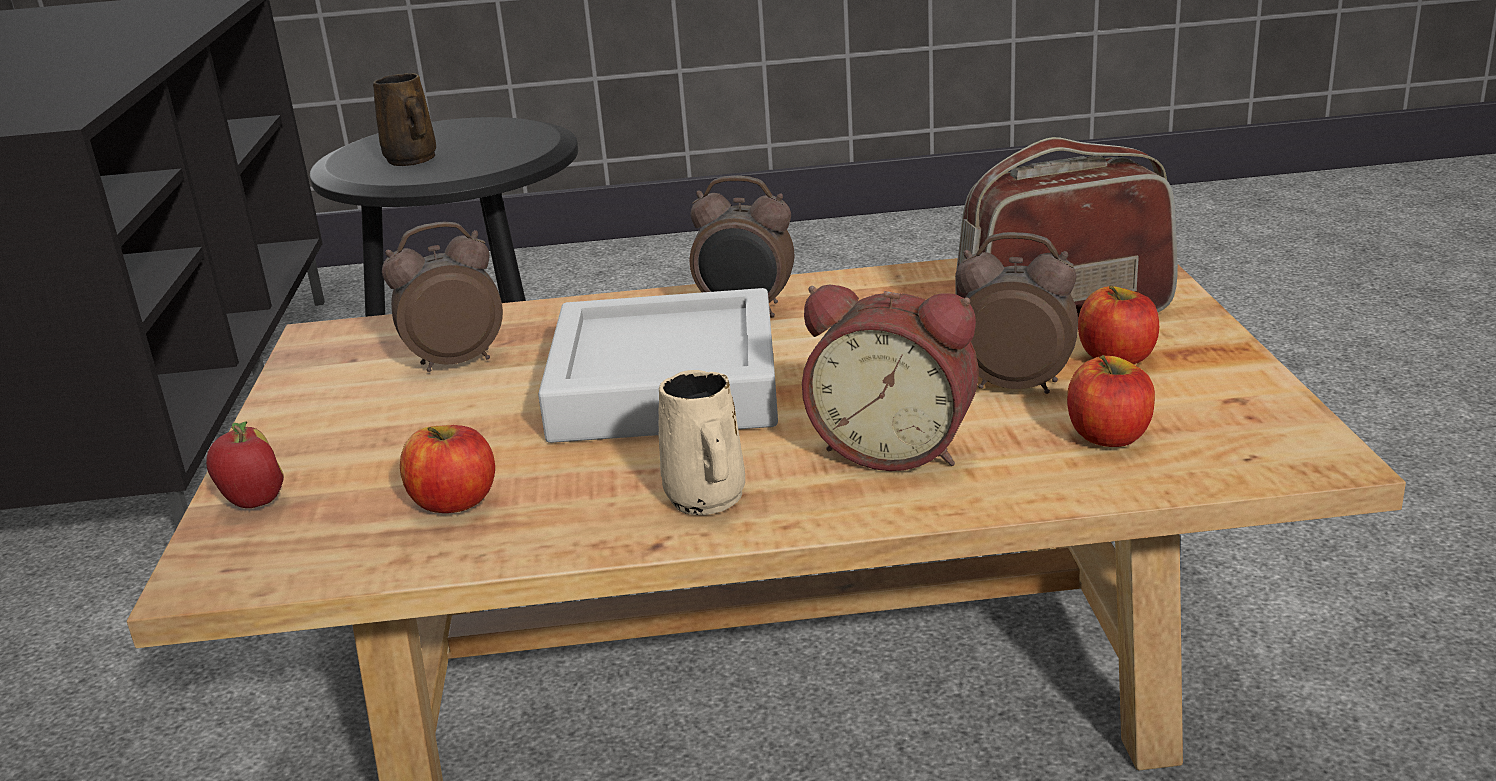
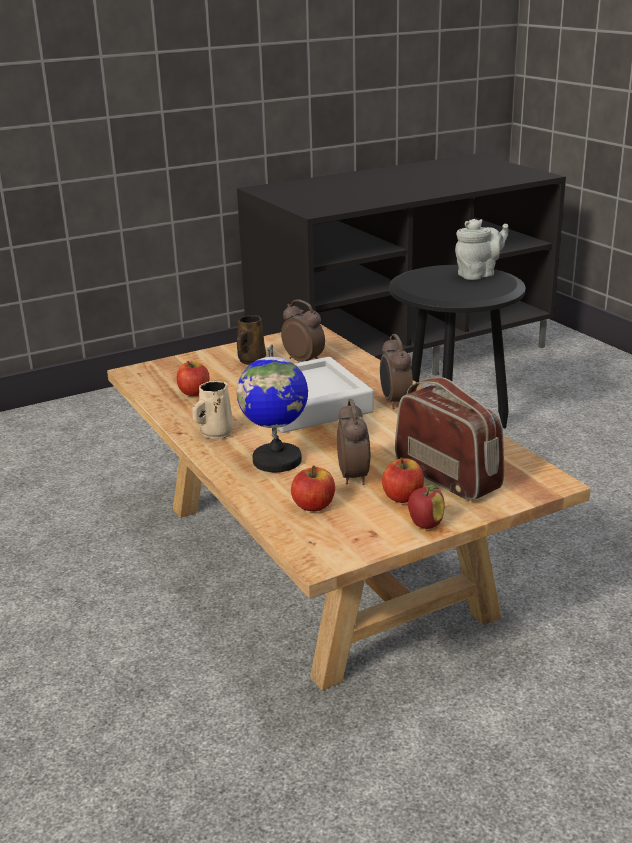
camera: 65 degrees right, 0 degrees up
apple [206,421,284,508] -> apple moved to [408,485,444,529]
brown mug [373,73,436,166] -> brown mug moved to [237,315,266,365]
alarm clock [802,285,978,471] -> globe [237,344,308,472]
none -> grey teapot [455,219,508,280]

